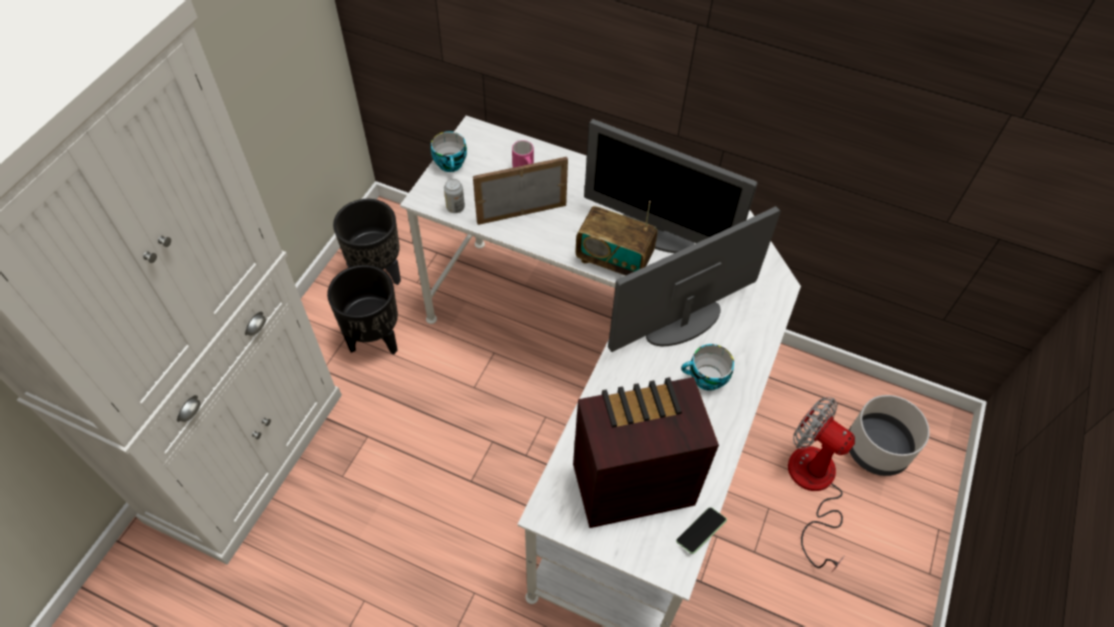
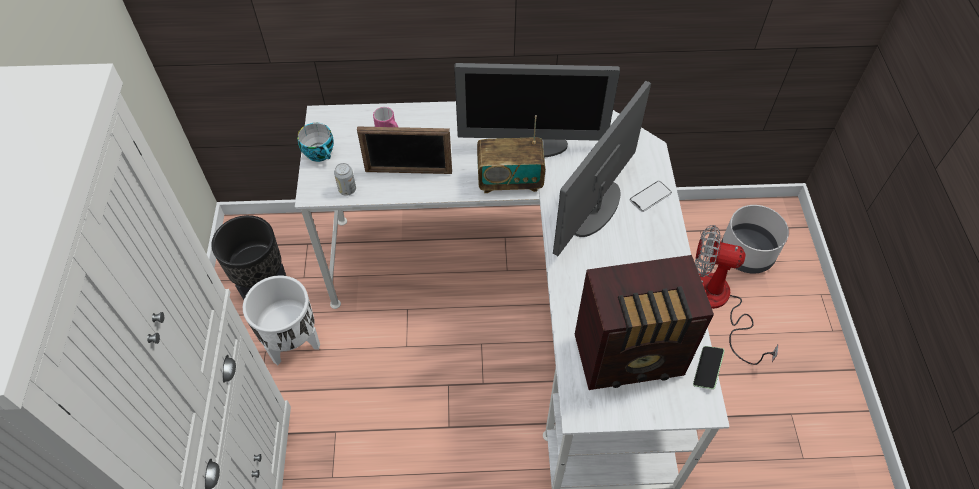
camera: 25 degrees left, 0 degrees up
black planter [327,265,398,354] -> white planter [243,275,320,365]
picture frame [473,157,568,225] -> picture frame turned 135 degrees counterclockwise [357,126,452,174]
radio [573,377,719,528] -> radio turned 150 degrees counterclockwise [575,255,714,390]
cup [681,344,734,391] -> none
none -> phone [630,181,672,212]

